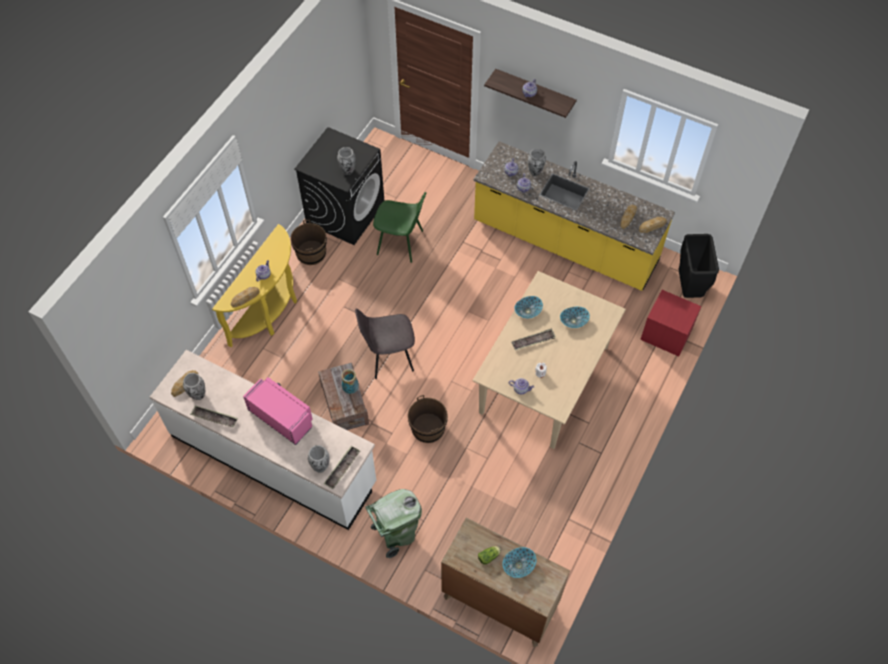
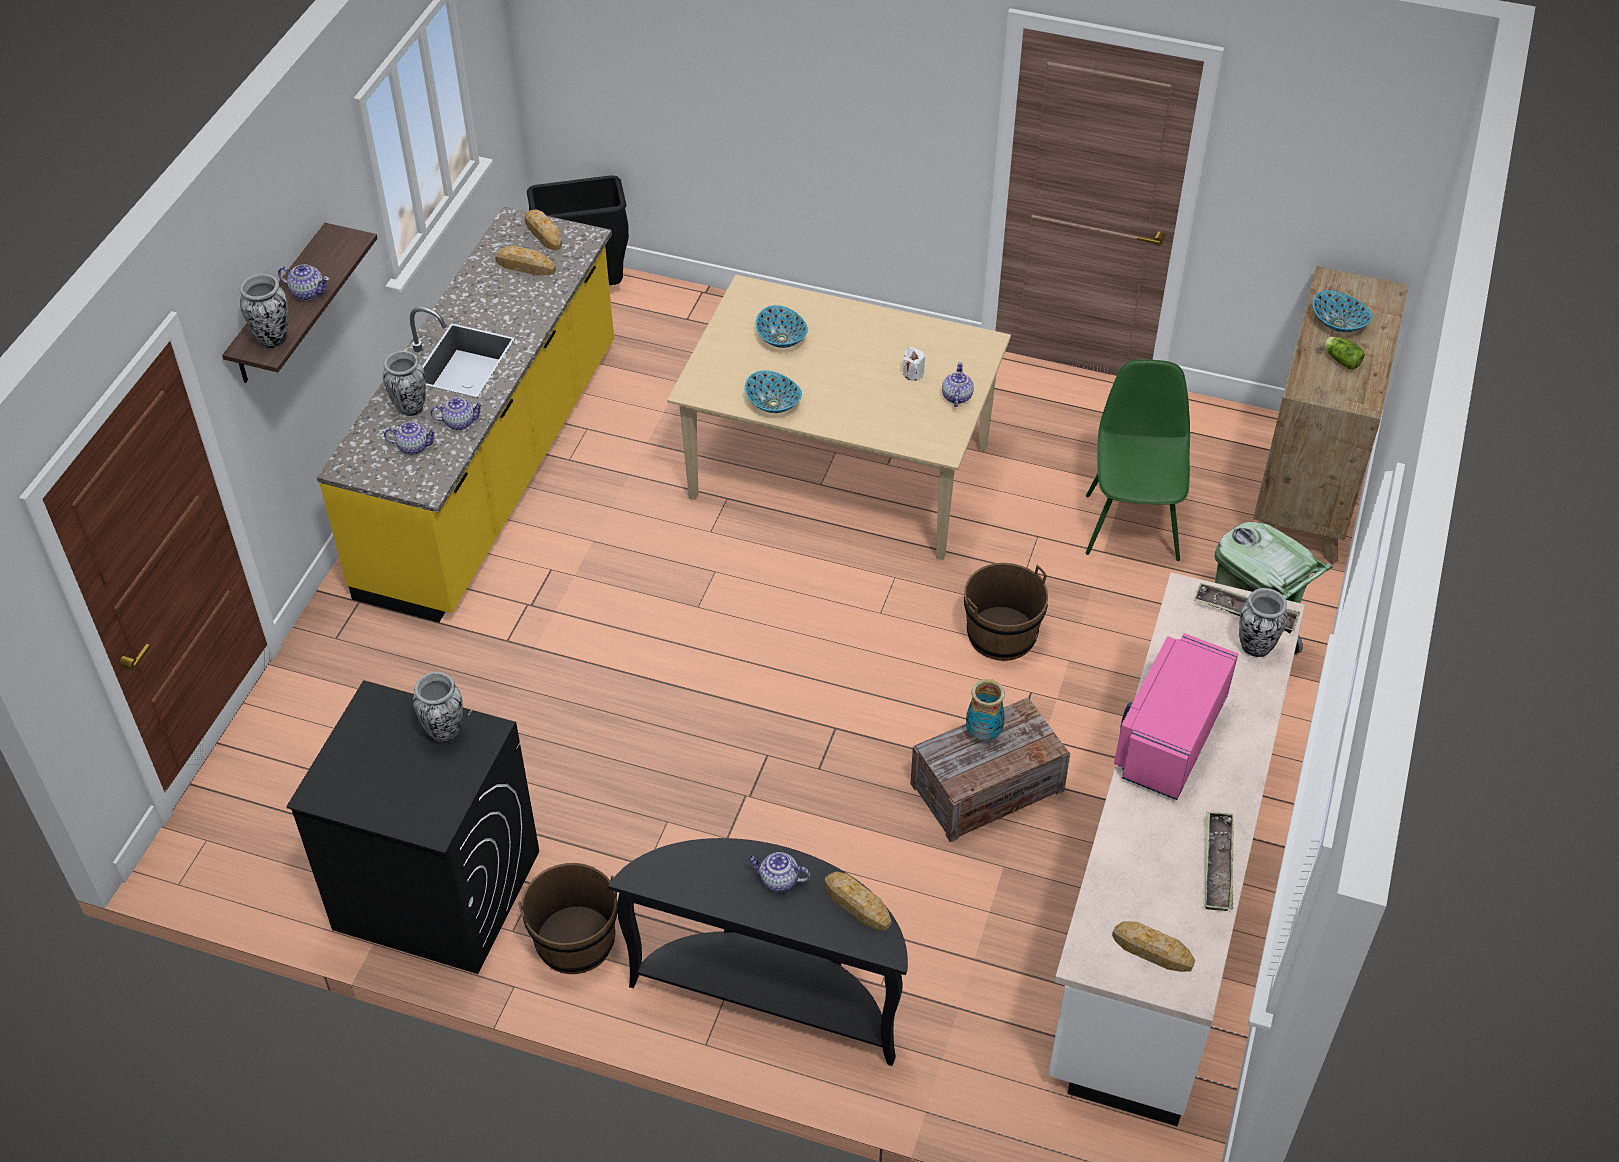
camera: 100 degrees left, 10 degrees down
vase [183,373,205,400] -> vase moved to [240,274,289,348]
yellow console table [212,224,297,347] -> black console table [608,838,908,1066]
grey chair [355,308,415,379] -> none
green chair [373,192,426,263] -> green chair moved to [1086,359,1190,561]
tray [511,328,556,351] -> none
red nightstand [640,290,701,356] -> none

